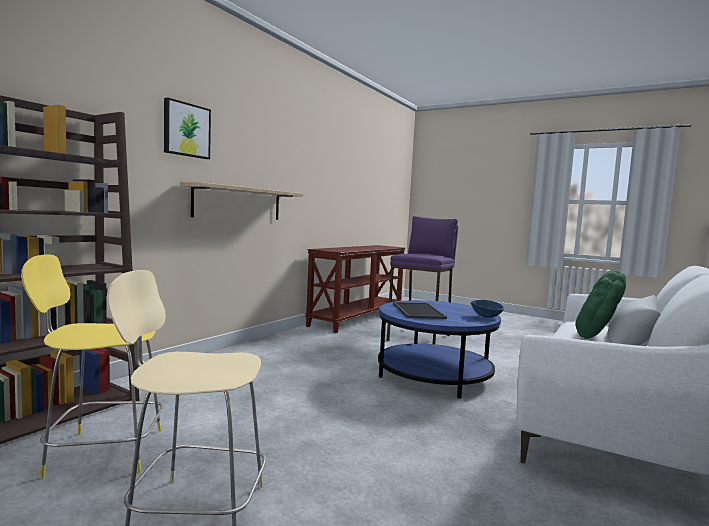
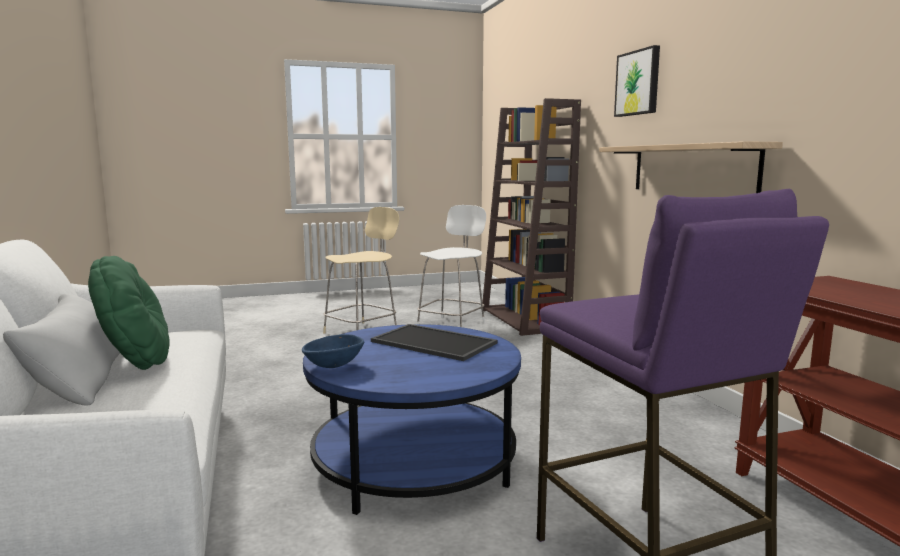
camera: 130 degrees right, 5 degrees up
yellow stool [21,254,163,478] -> white stool [417,205,486,327]

